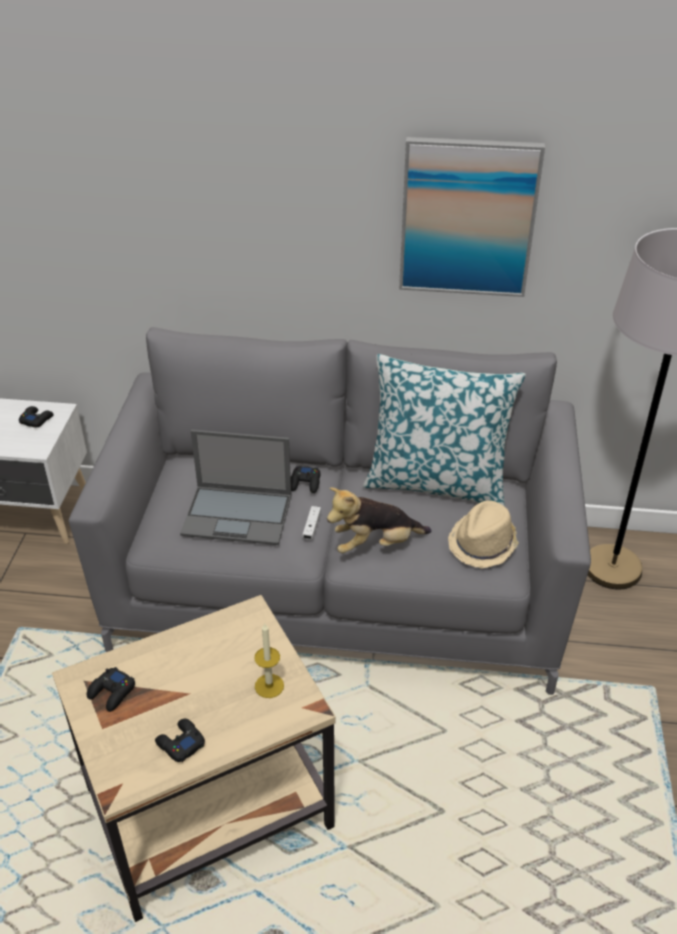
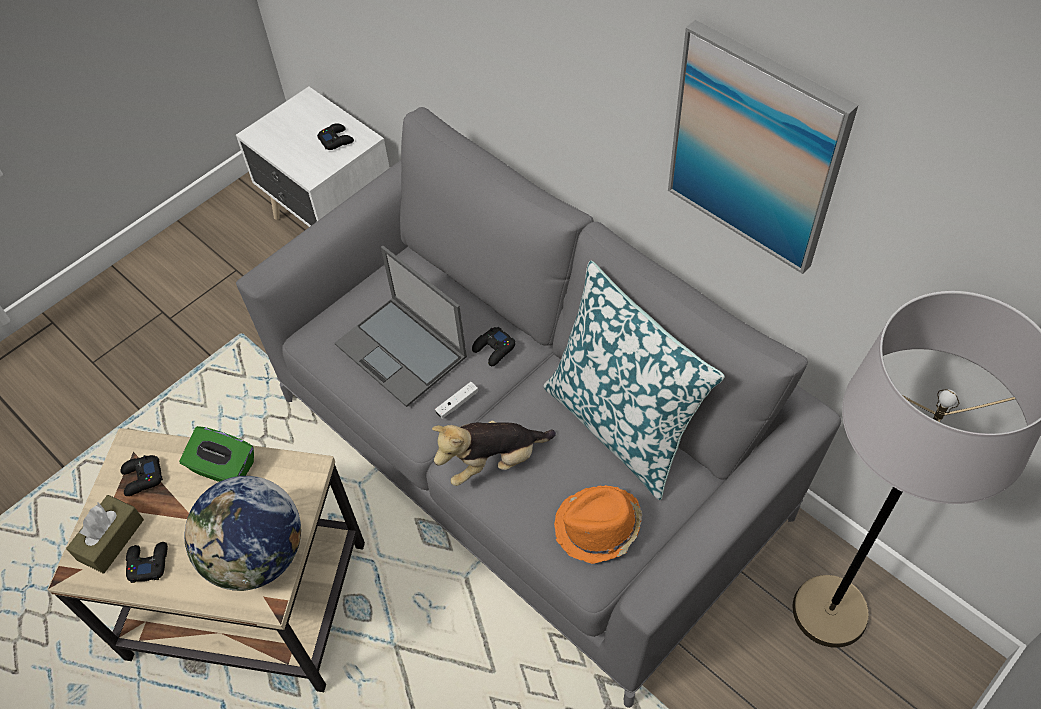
camera: 40 degrees right, 15 degrees up
candle [254,624,284,698] -> globe [185,476,301,591]
plush toy [327,487,432,553] -> plush toy turned 45 degrees counterclockwise [432,421,556,486]
beige hat [448,500,519,569] -> orange hat [554,485,642,564]
none -> brown tissue box [66,495,144,574]
none -> green tissue box [179,426,254,482]

